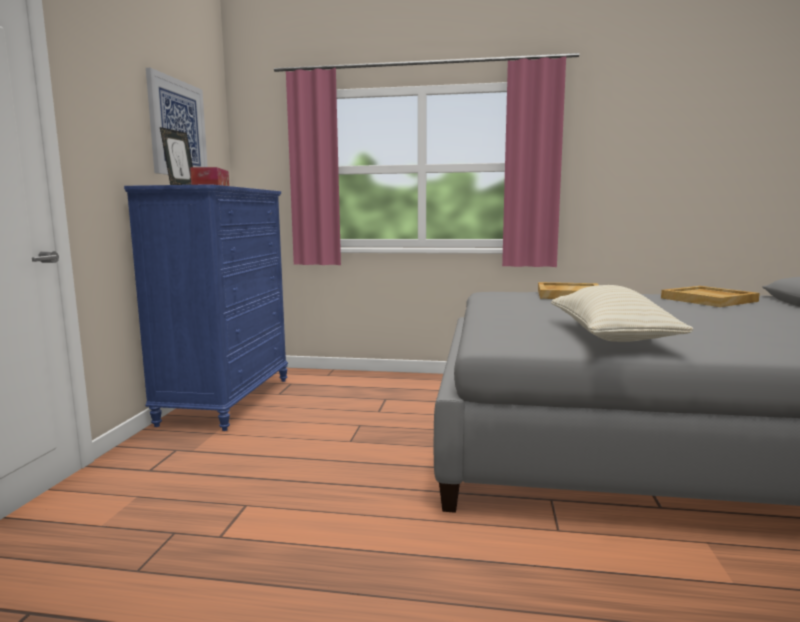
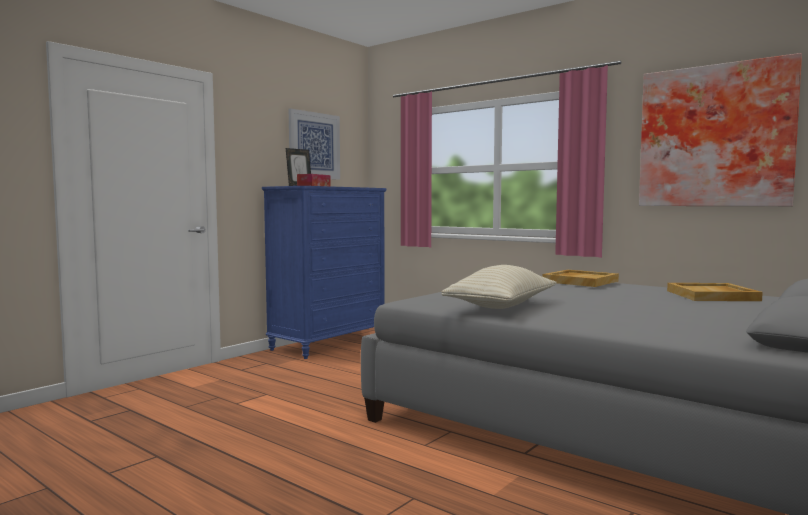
camera: 30 degrees right, 5 degrees down
none -> picture [639,53,802,206]

